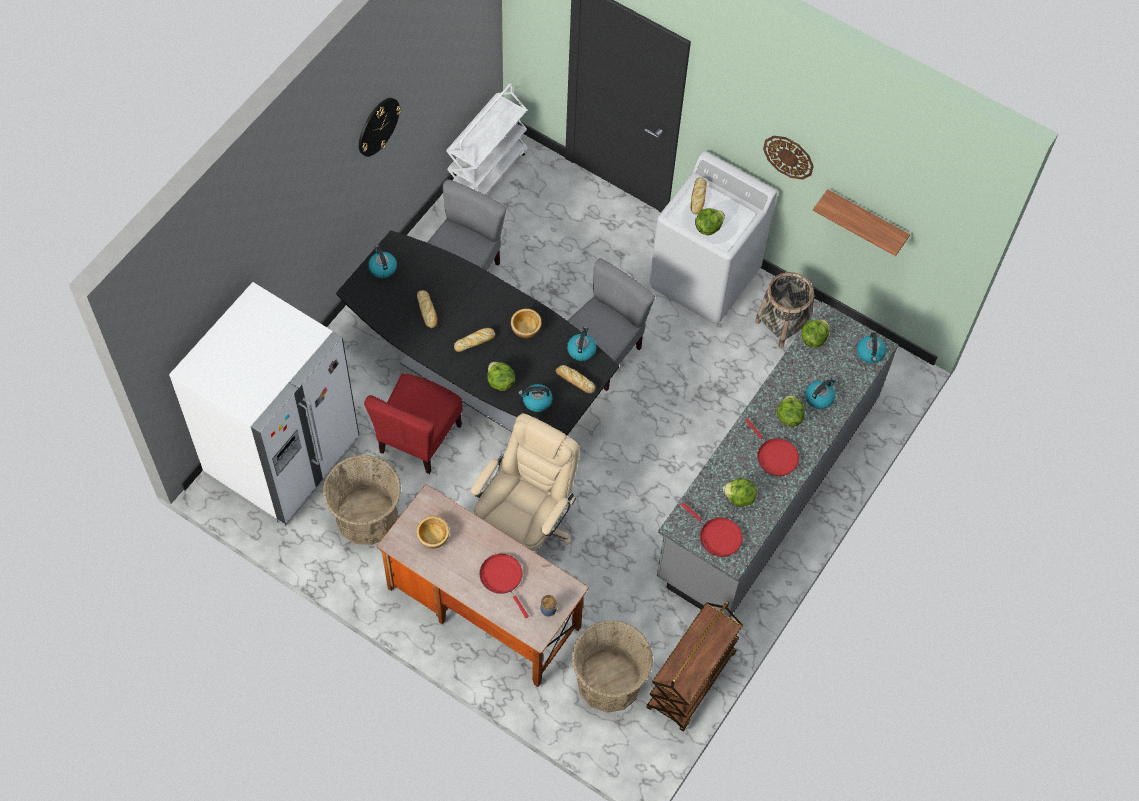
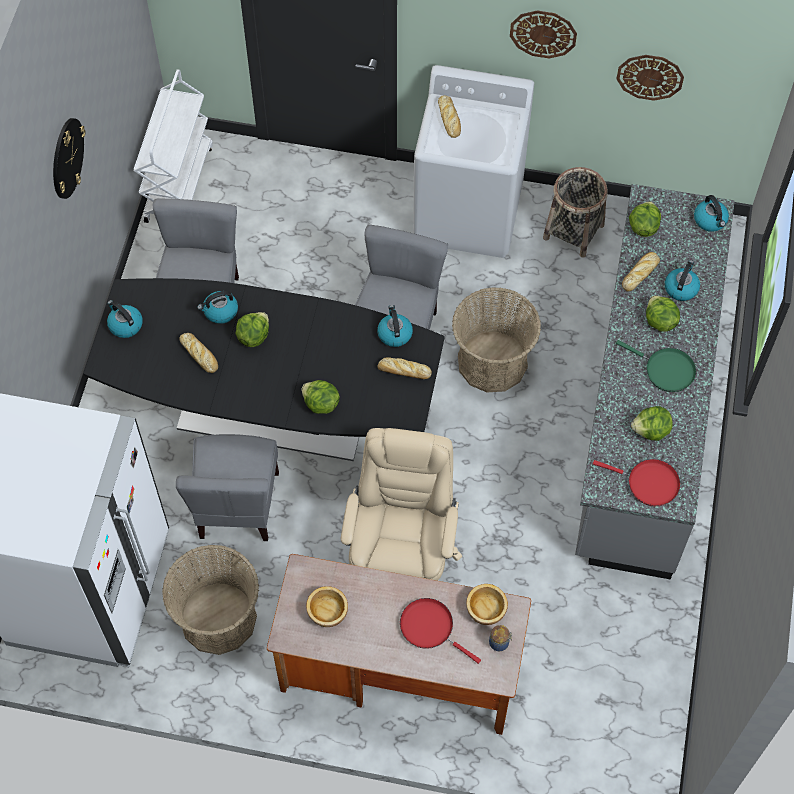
camera: 20 degrees left, 0 degrees up
red chair [364,373,462,474] -> grey chair [176,434,279,541]
bread [454,328,495,352] -> bread moved to [622,252,660,292]
bowl [511,309,542,338] -> bowl moved to [466,584,508,625]
kettle [518,384,553,412] -> kettle moved to [197,291,238,324]
basket [572,620,653,713] -> basket moved to [452,288,541,392]
brown cart [646,601,743,732] -> none
lettuce [695,208,725,235] -> lettuce moved to [235,312,269,347]
red frying pan [745,419,799,476] -> green frying pan [616,340,696,392]
shelf [813,189,910,256] -> wall clock [616,55,684,101]

